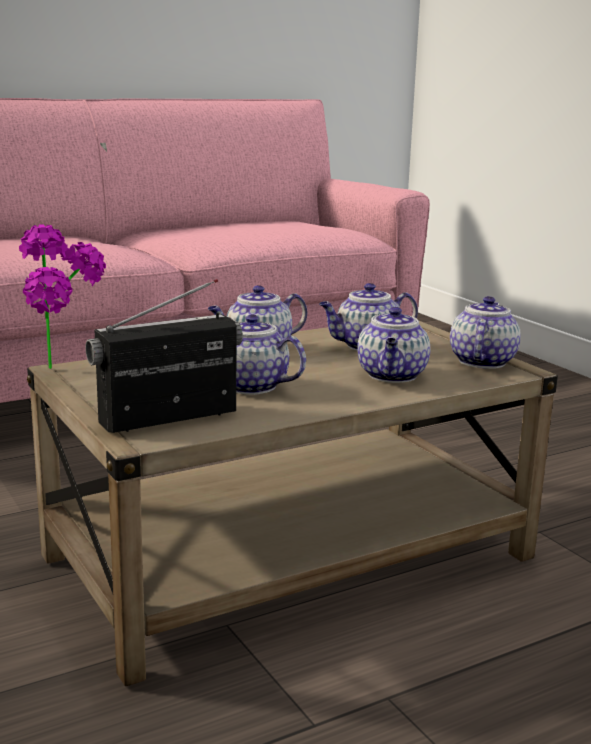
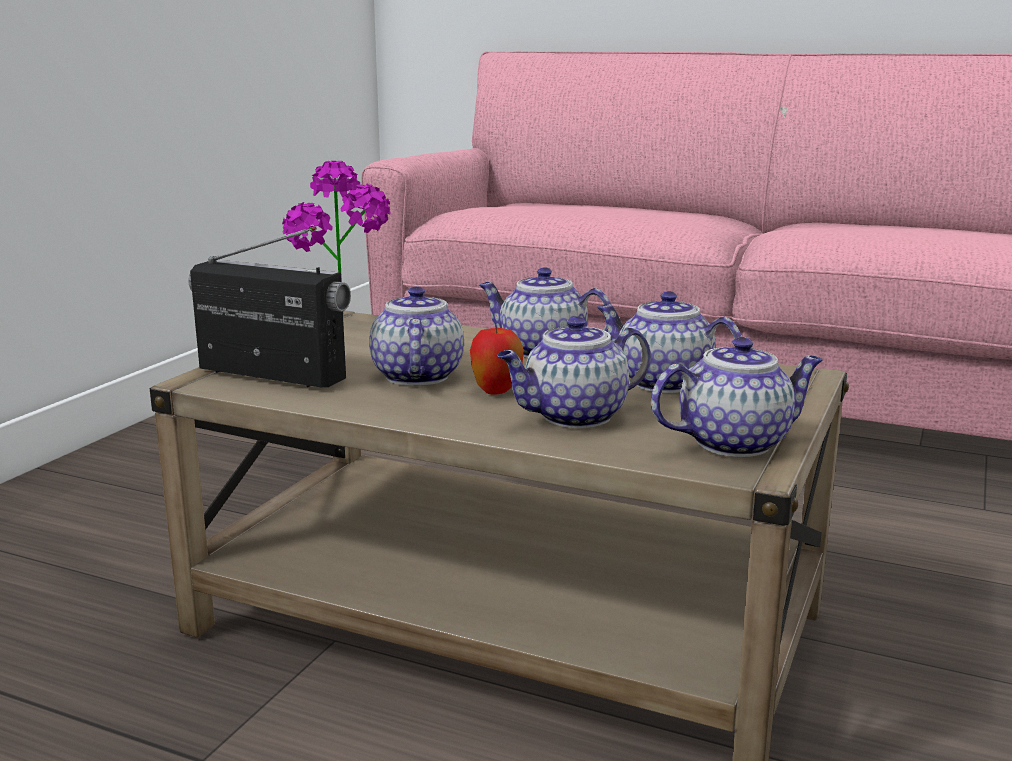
camera: 55 degrees right, 0 degrees up
none -> apple [470,325,524,395]

